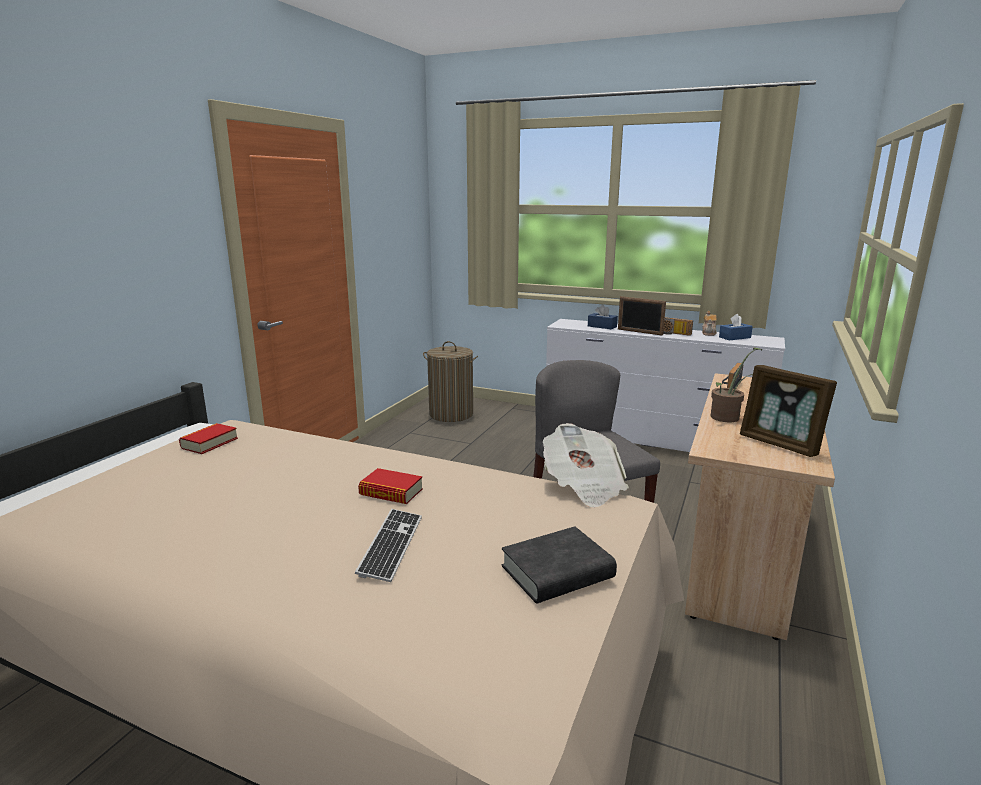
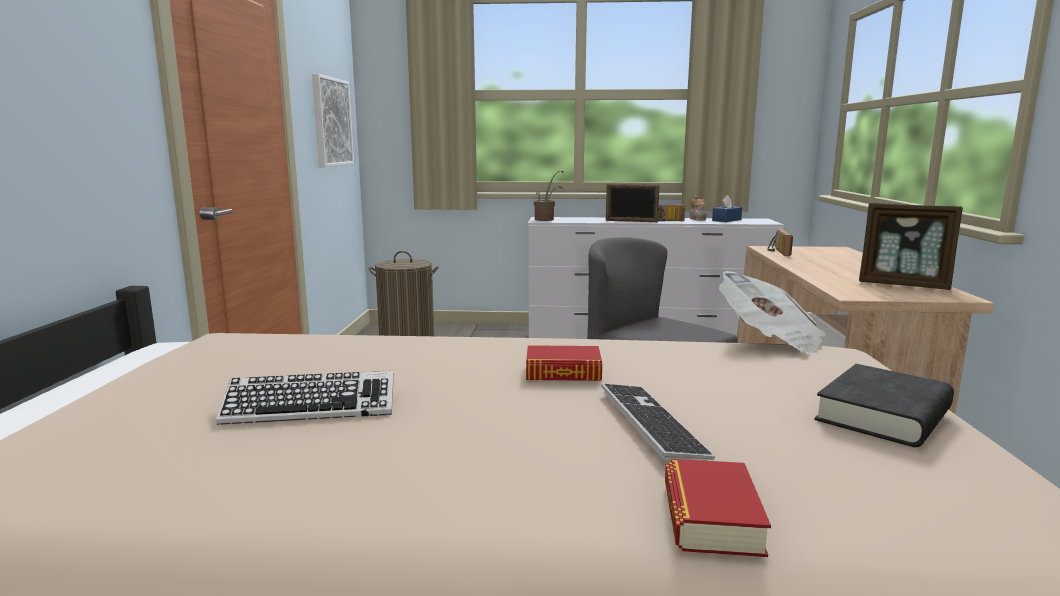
camera: 20 degrees left, 5 degrees down
book [179,423,238,454] -> book moved to [665,459,771,557]
blue tissue box [588,305,618,329] -> none
potted plant [711,348,763,422] -> potted plant moved to [534,171,563,221]
none -> keyboard [216,371,394,425]
none -> picture [312,74,354,167]

